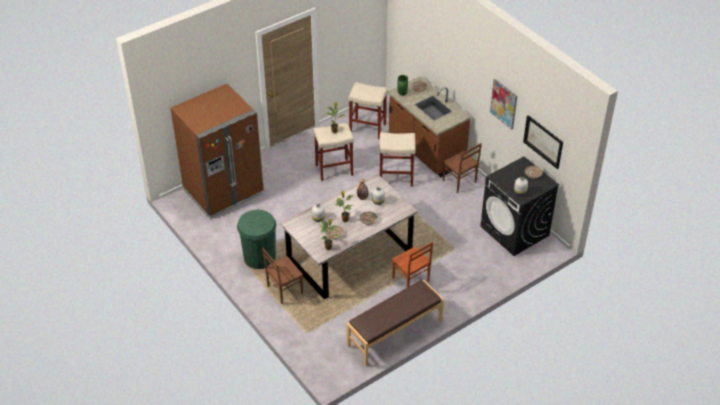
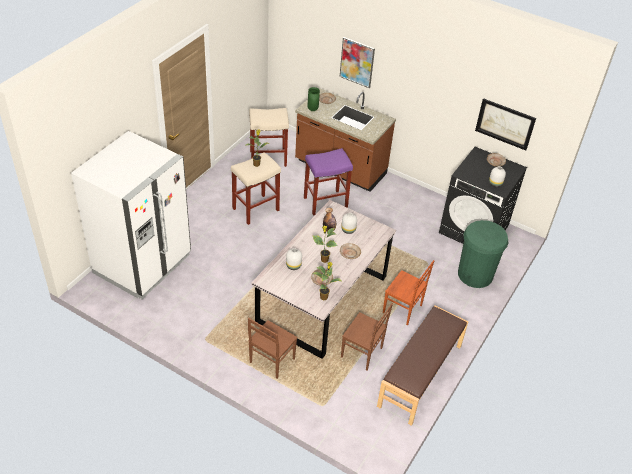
camera: 25 degrees left, 0 degrees up
brown fridge [170,84,264,219] -> white fridge [71,131,191,299]
green trash can [237,209,277,269] -> green trash can moved to [458,220,508,288]
beige stool [379,132,415,187] -> purple stool [304,148,353,215]
brown chair [443,143,482,193] -> brown chair moved to [341,303,393,371]
picture [490,79,517,129] -> picture moved to [340,37,375,88]

